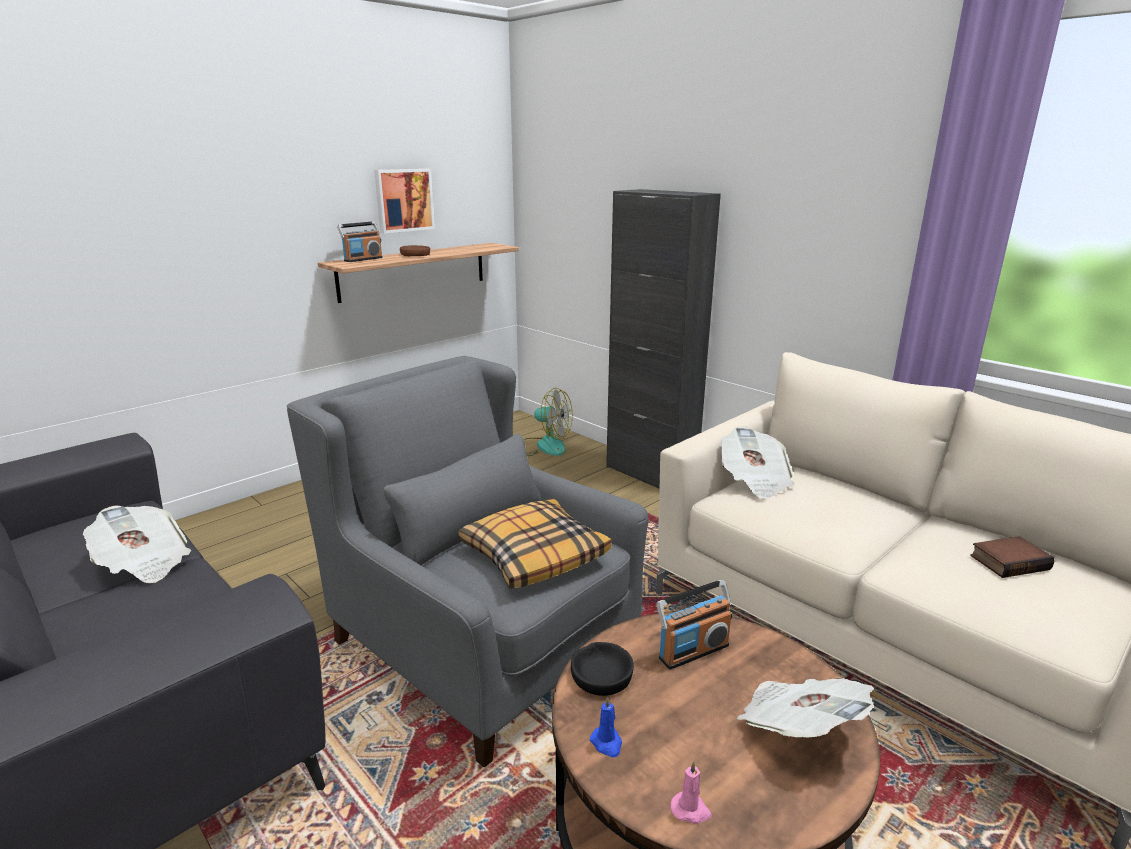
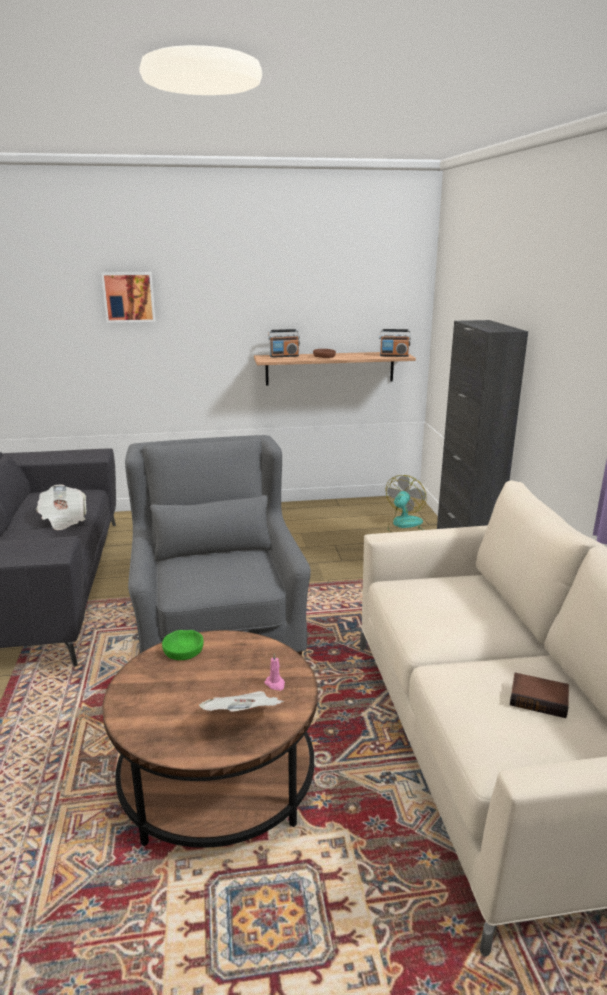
camera: 35 degrees right, 0 degrees up
picture [374,169,435,233] -> picture moved to [101,272,156,323]
pillow [458,499,611,589] -> none
fan [524,388,573,456] -> fan turned 120 degrees counterclockwise [386,475,427,532]
black bowl [571,642,634,696] -> green bowl [162,630,204,660]
blue candle [590,696,622,757] -> none
radio [657,580,732,669] -> radio moved to [379,329,411,357]
pink candle [670,761,712,824] -> pink candle moved to [265,653,285,691]
newspaper [720,426,795,499] -> none

